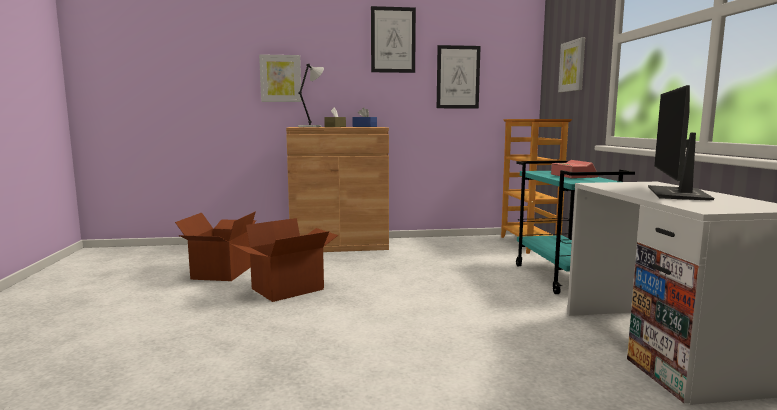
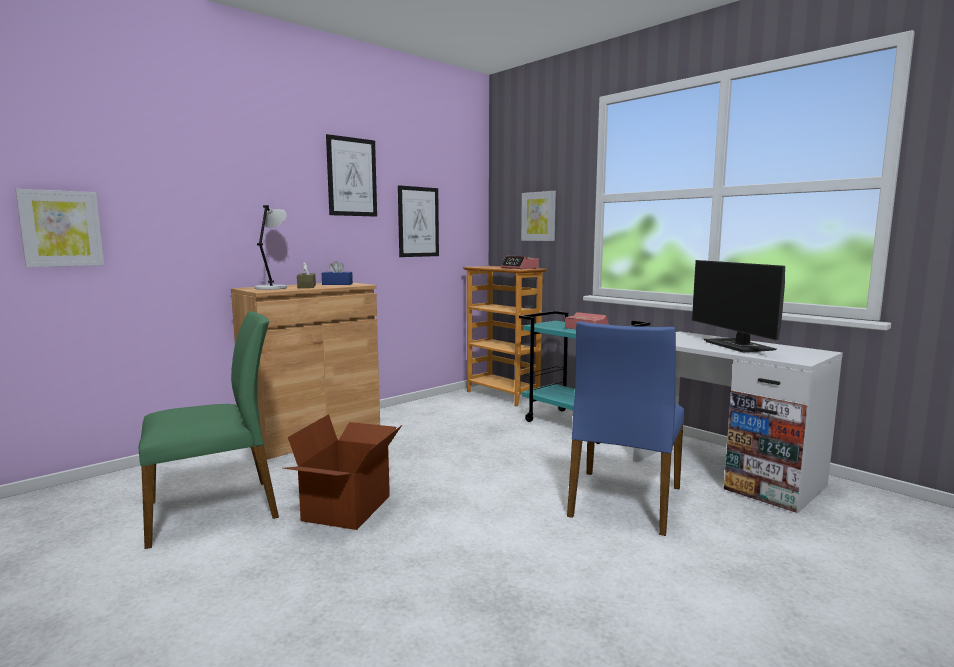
camera: 35 degrees left, 0 degrees up
cardboard box [175,211,256,281] -> green chair [139,311,279,549]
picture [259,54,302,102] -> picture moved to [15,189,104,267]
none -> alarm clock [501,256,539,269]
none -> blue chair [567,321,684,536]

